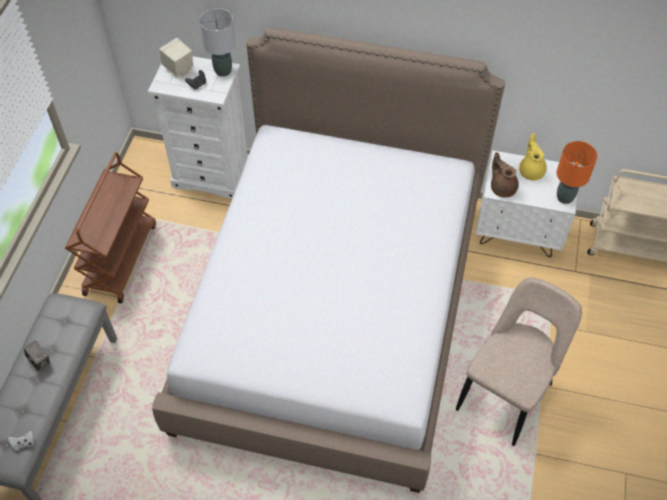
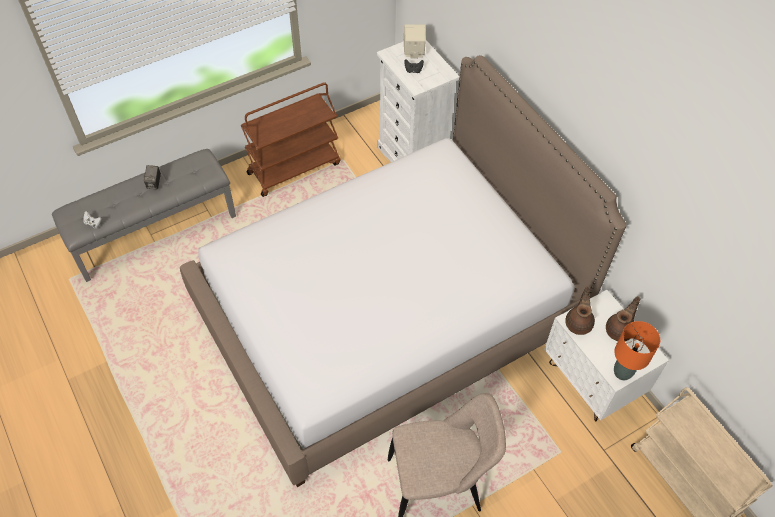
camera: 45 degrees right, 0 degrees up
grey table lamp [199,8,236,77] -> none
yellow teapot [519,133,547,180] -> brown teapot [606,296,640,341]

